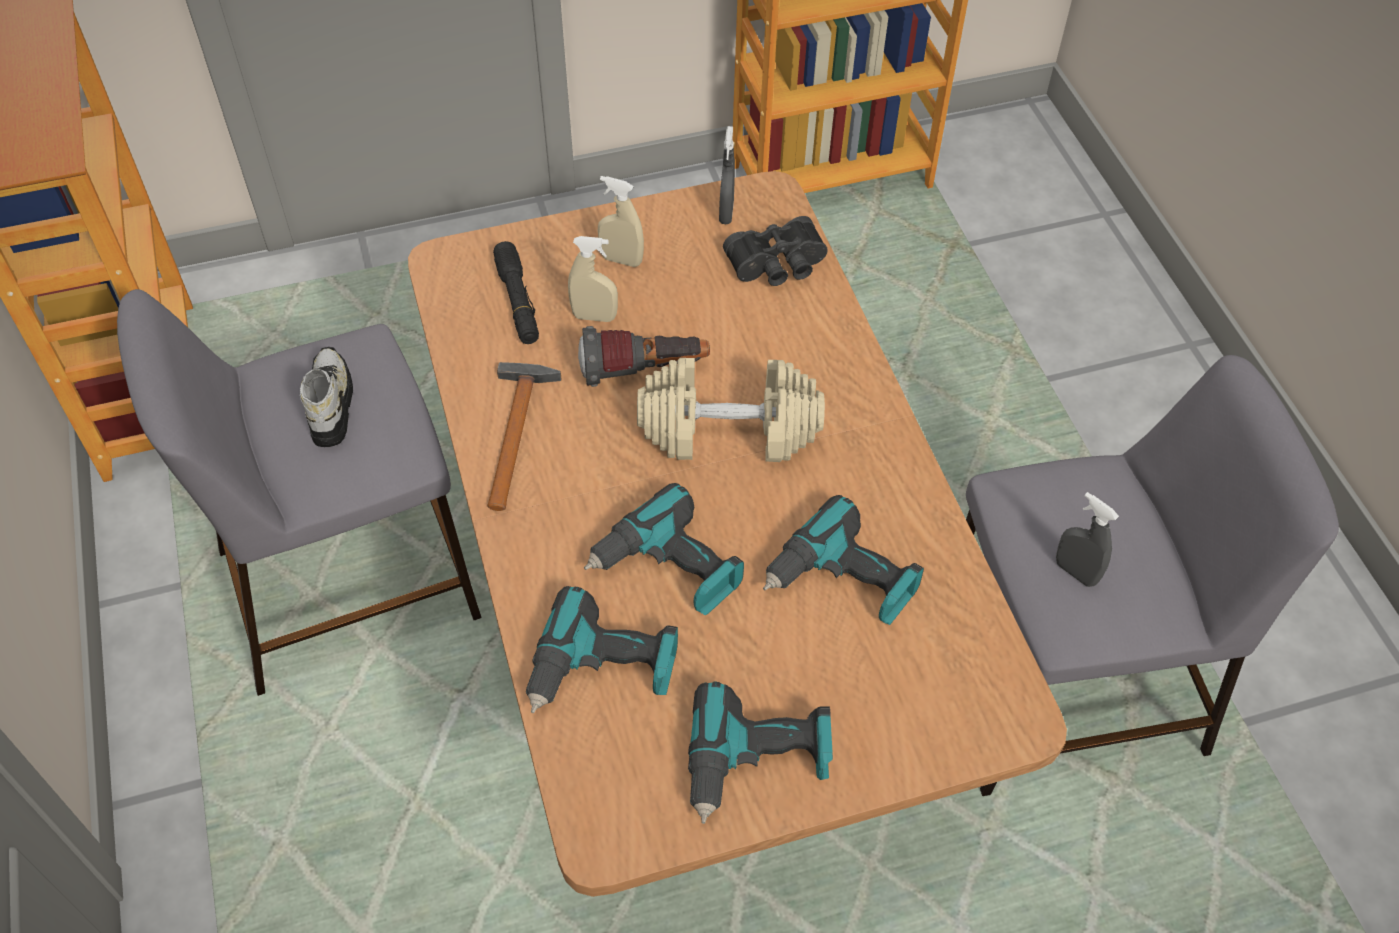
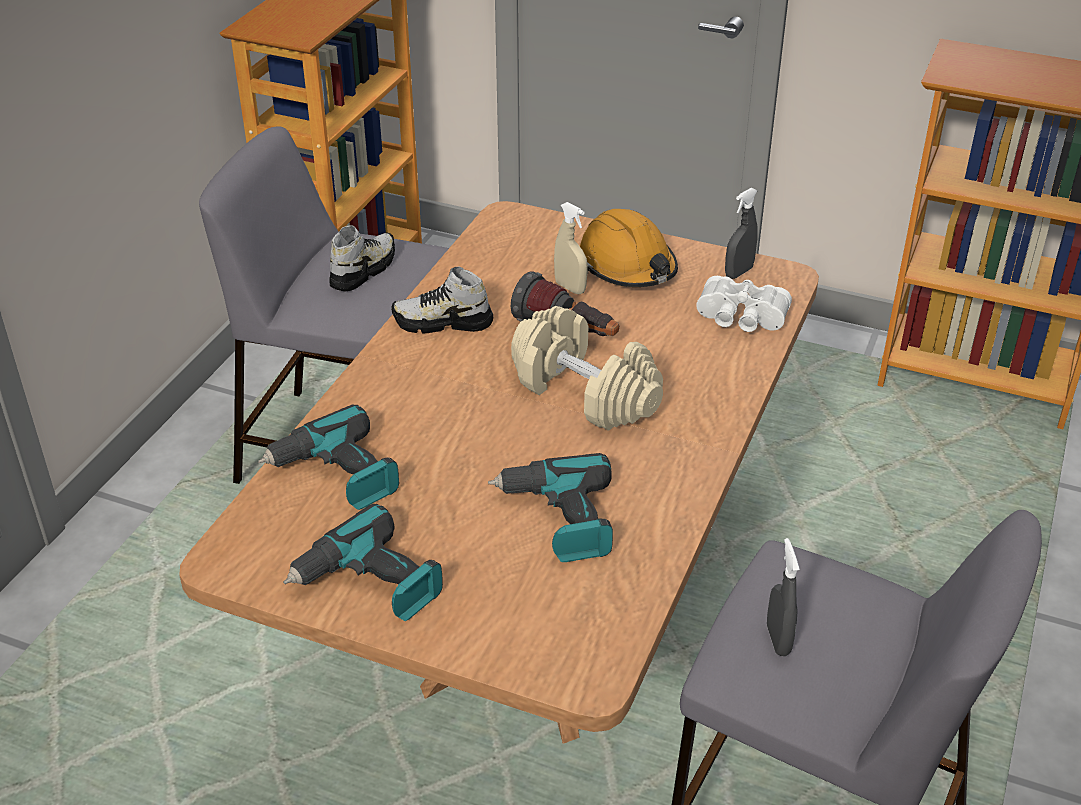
camera: 40 degrees right, 15 degrees down
hammer [487,362,562,511] -> shoe [391,266,493,333]
black flashlight [493,241,539,344] -> none
power drill [584,483,744,615] -> none
beige spray bottle [598,176,644,267] -> orange hard hat [580,209,678,287]
black binoculars [723,216,828,286] -> white binoculars [696,276,792,332]

